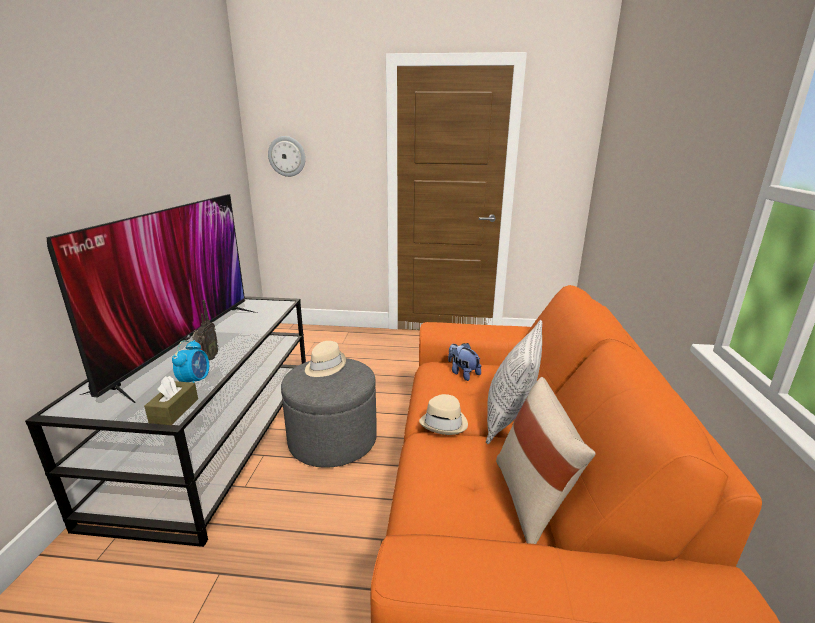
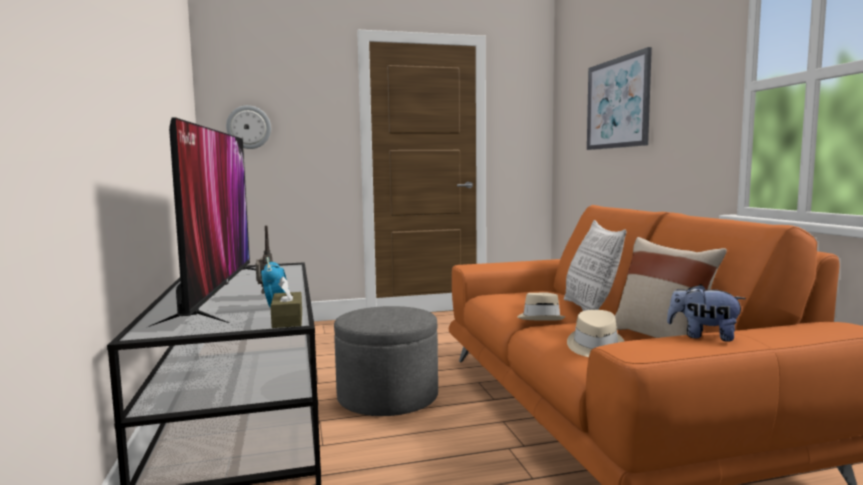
camera: 20 degrees left, 15 degrees down
beige hat [305,341,346,377] -> beige hat moved to [567,310,624,357]
plush toy [448,343,481,381] -> plush toy moved to [667,284,746,342]
none -> picture [587,47,652,150]

